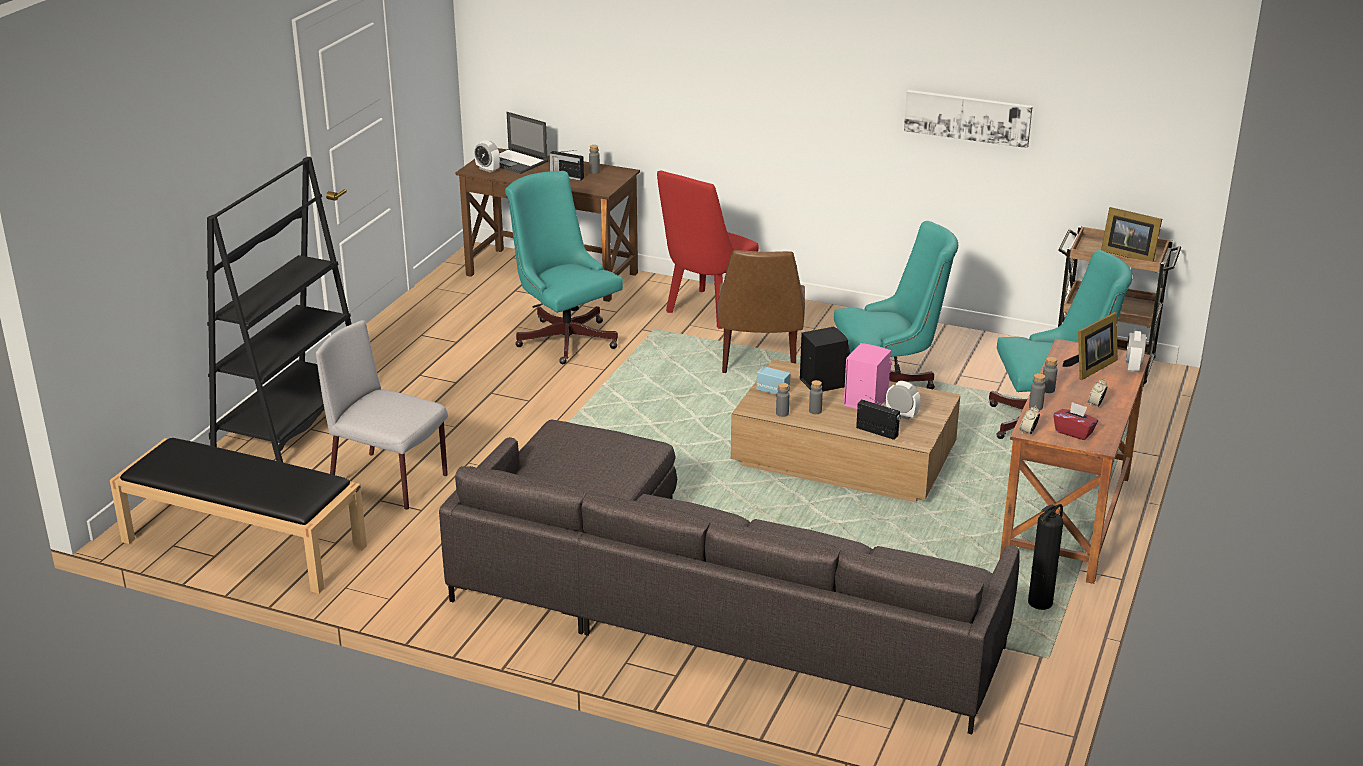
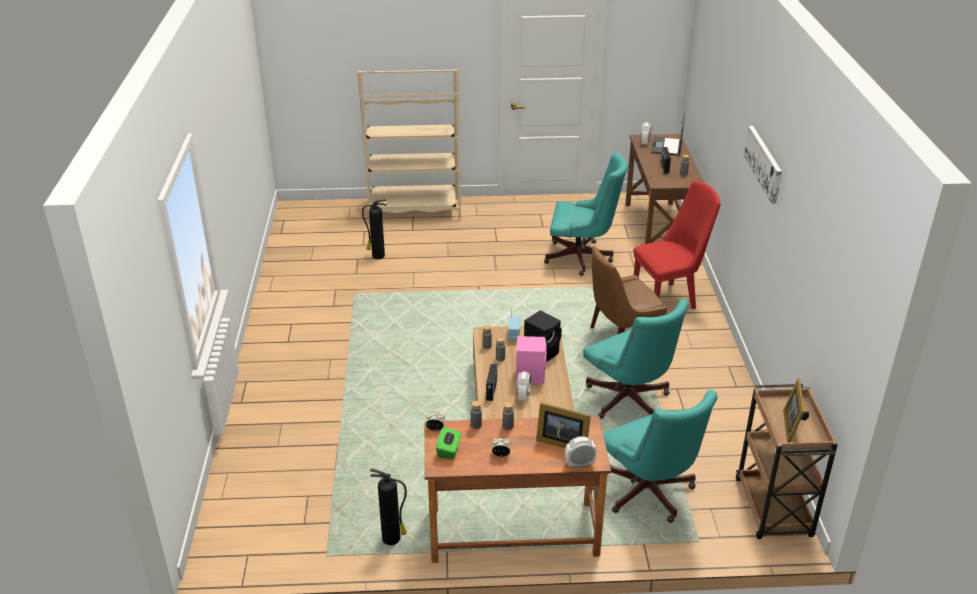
camera: 65 degrees right, 5 degrees up
black bench [110,438,367,594] -> none
black bookcase [206,157,352,462] -> beige bookcase [357,69,461,223]
grey chair [316,320,448,510] -> fire extinguisher [362,200,387,259]
grey sofa [439,419,1020,734] -> none
turquoise office chair [505,171,623,364] -> turquoise office chair turned 75 degrees clockwise [544,153,628,276]
red chair [657,170,759,329] -> red chair turned 150 degrees clockwise [633,181,720,310]
picture [904,90,1033,148] -> picture moved to [744,126,782,204]
red tissue box [1053,402,1098,440] -> green tissue box [436,427,461,459]

